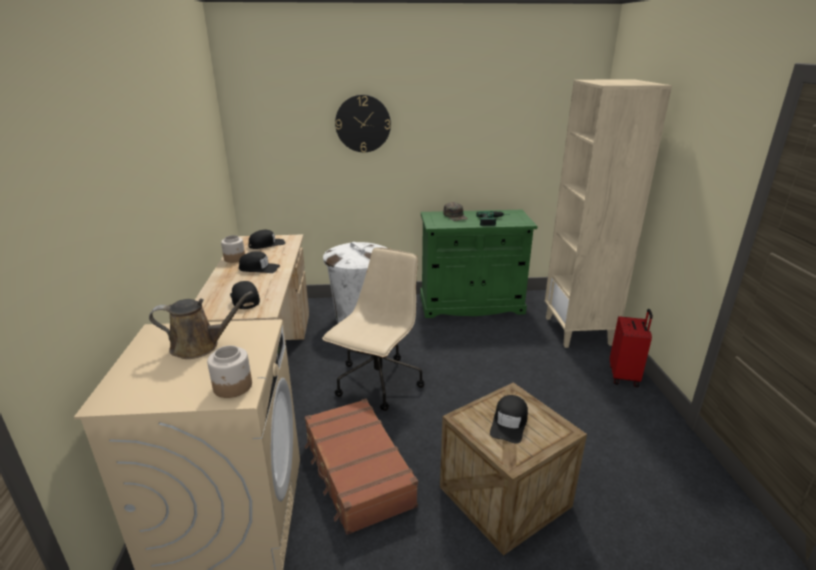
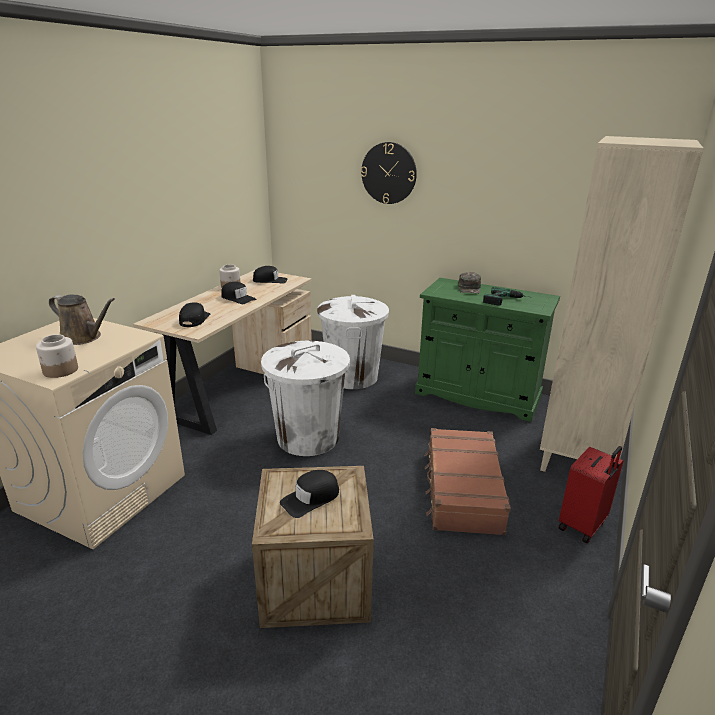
camera: 30 degrees right, 0 degrees up
brown suitcase [305,399,418,535] -> brown suitcase moved to [424,428,511,535]
beige office chair [322,247,425,411] -> white trash can [261,341,350,456]

